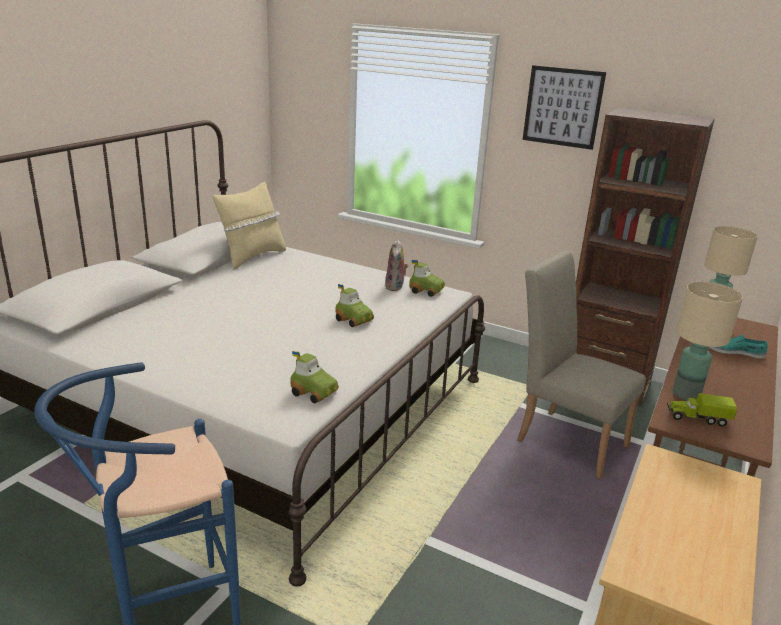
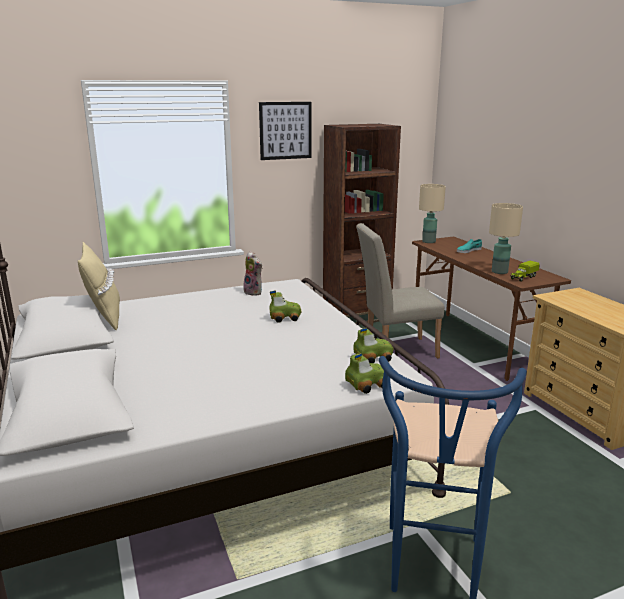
camera: 50 degrees left, 5 degrees down
toy car [409,260,445,297] -> toy car moved to [345,353,384,394]

